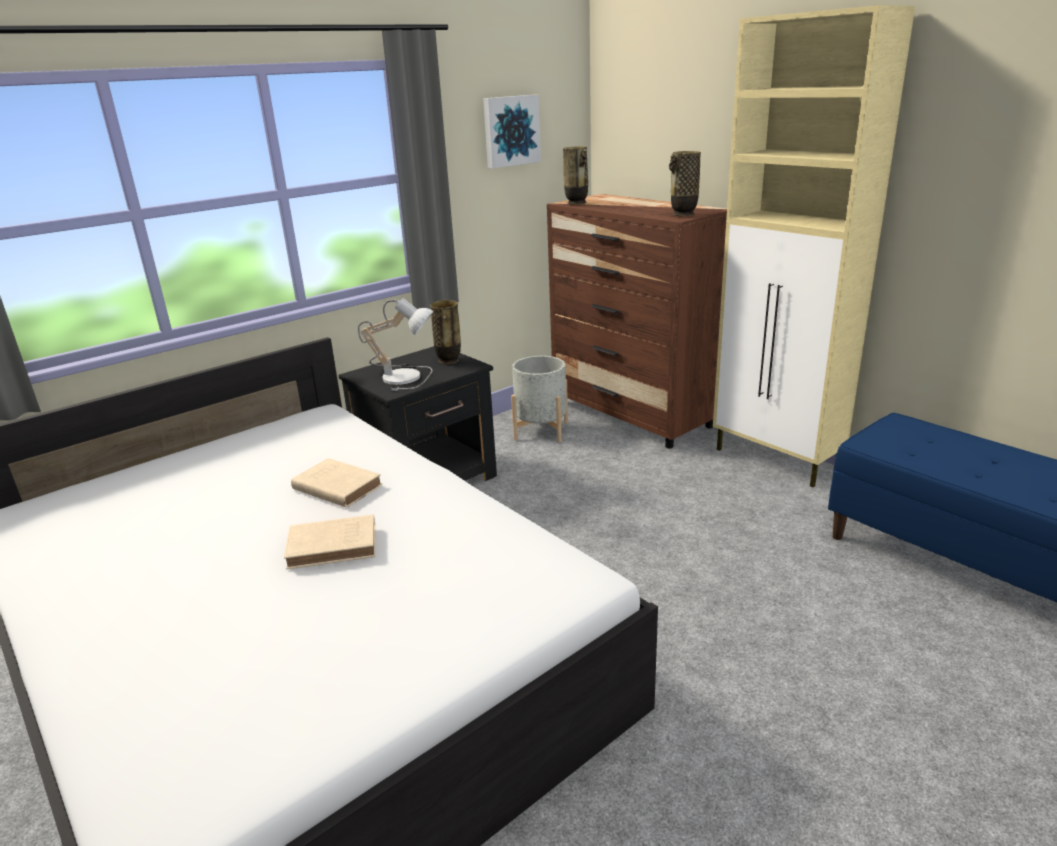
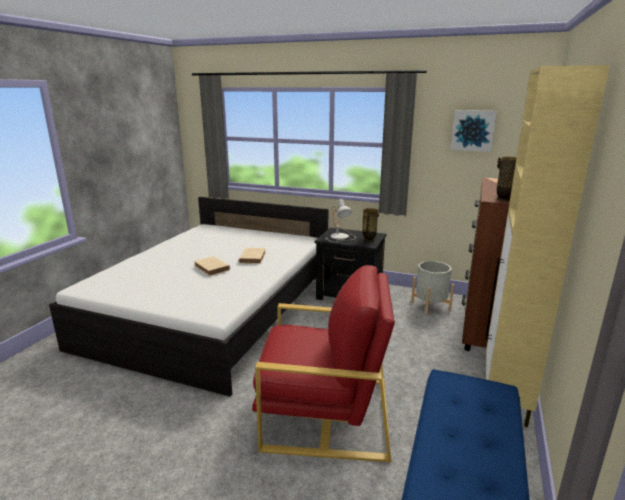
camera: 60 degrees right, 5 degrees down
vase [563,146,588,205] -> none
none -> red armchair [252,265,395,463]

